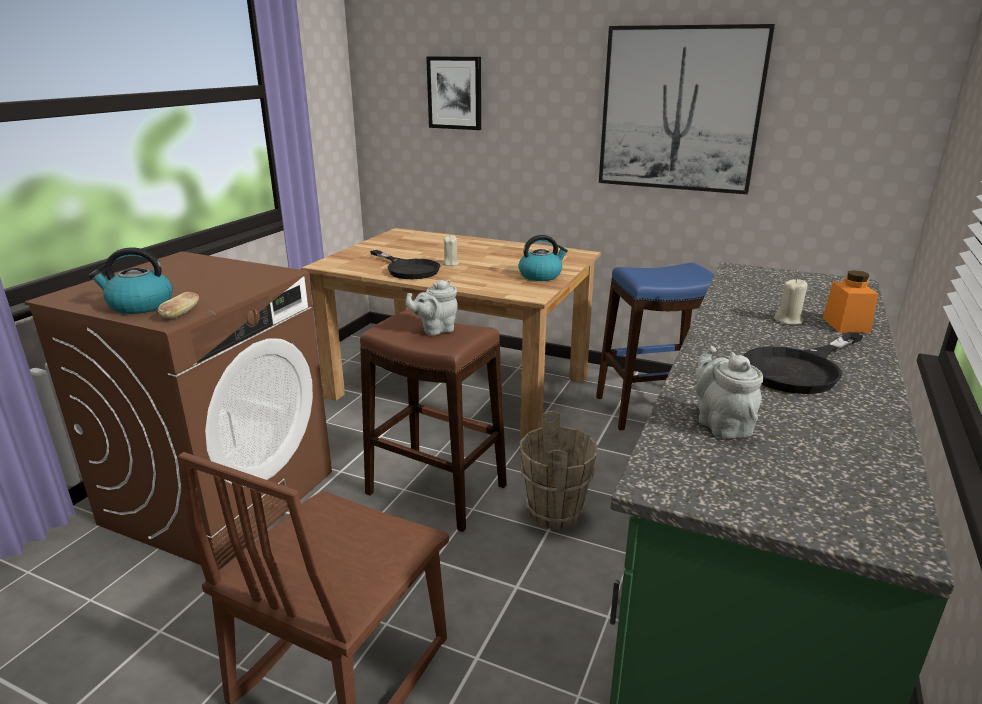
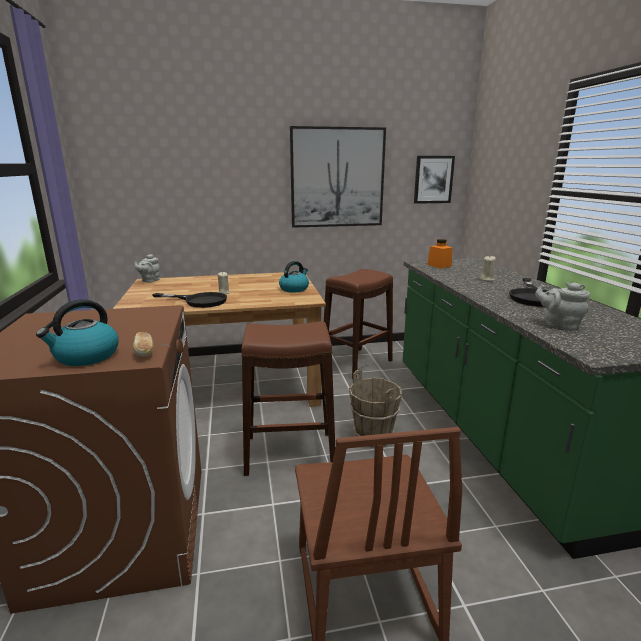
camera: 35 degrees left, 5 degrees down
grey teapot [406,280,458,335] -> grey teapot moved to [134,254,160,283]
picture [426,56,481,130] -> picture moved to [414,156,455,204]
blue stool [596,263,715,430] -> brown stool [324,269,393,379]
orange jar [823,270,878,333] -> orange jar moved to [428,239,453,268]

